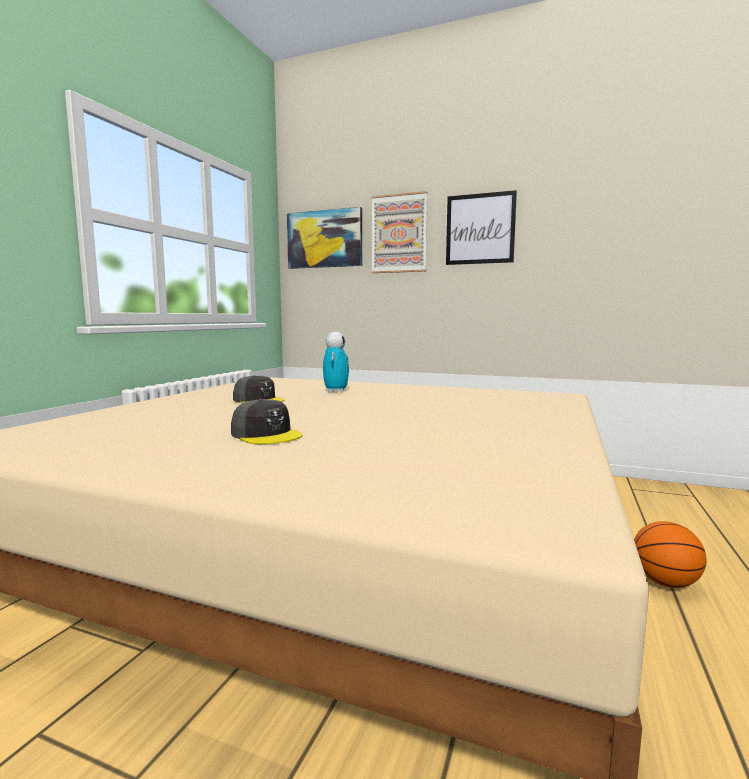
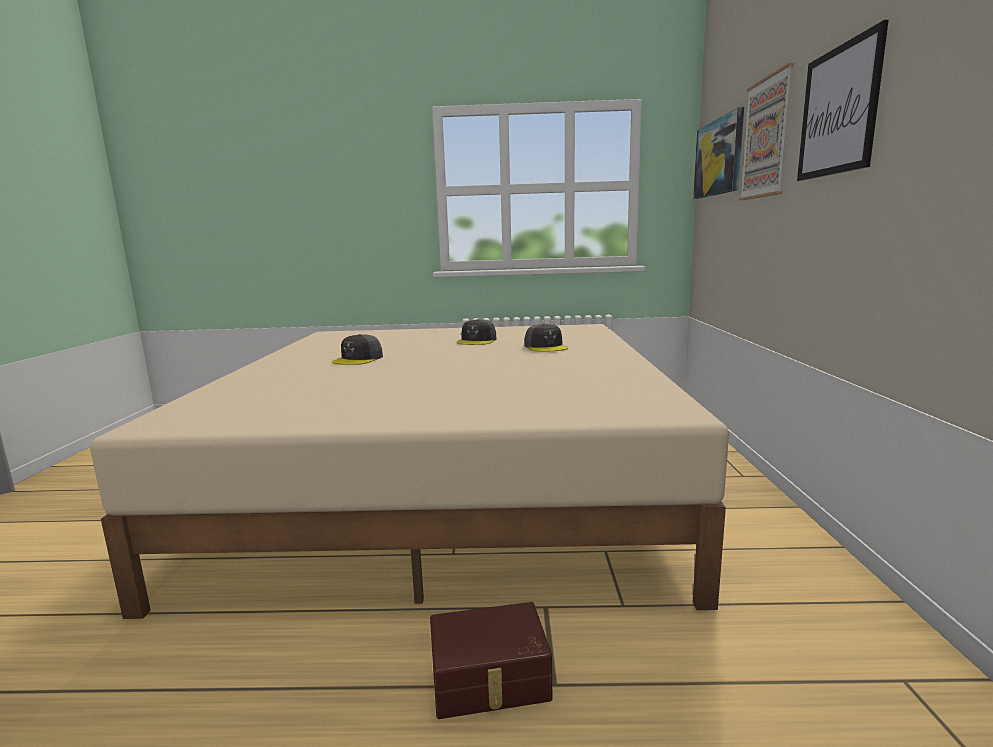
camera: 70 degrees right, 5 degrees up
toy robot [323,332,349,393] -> grey cap [525,323,568,352]
basketball [634,521,706,588] -> brown storage box [430,602,552,719]

